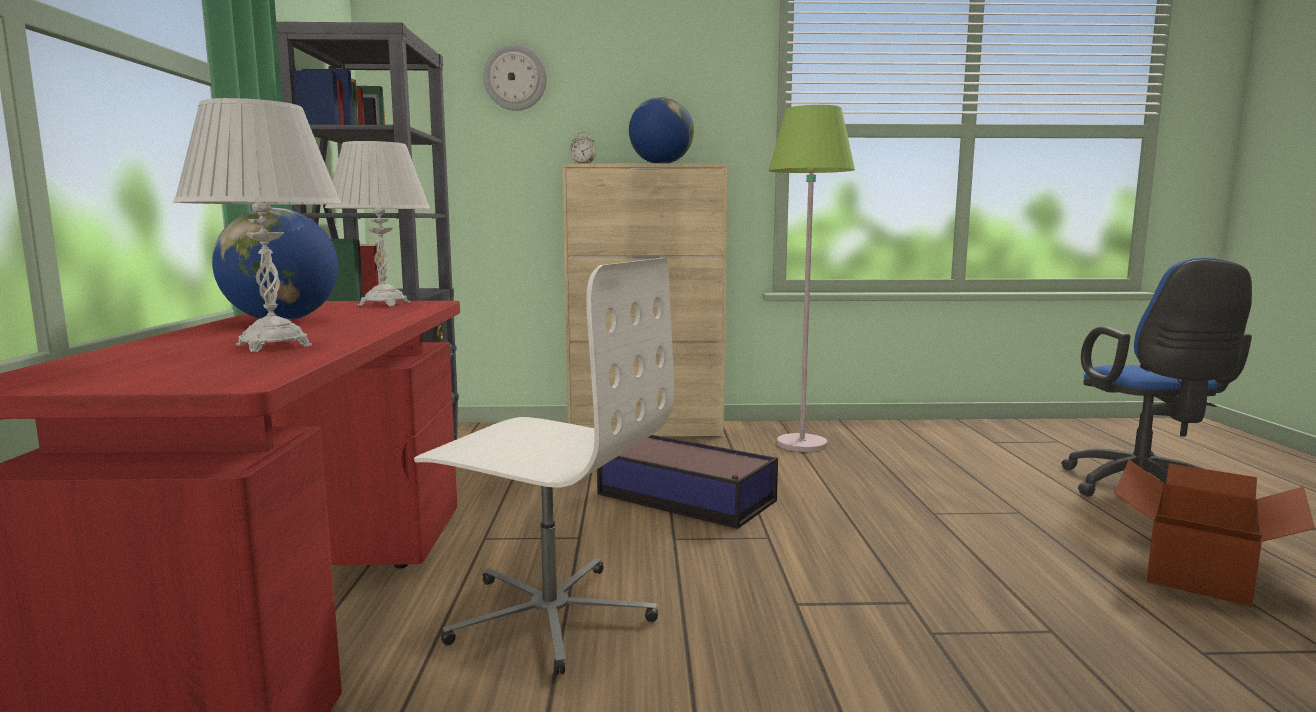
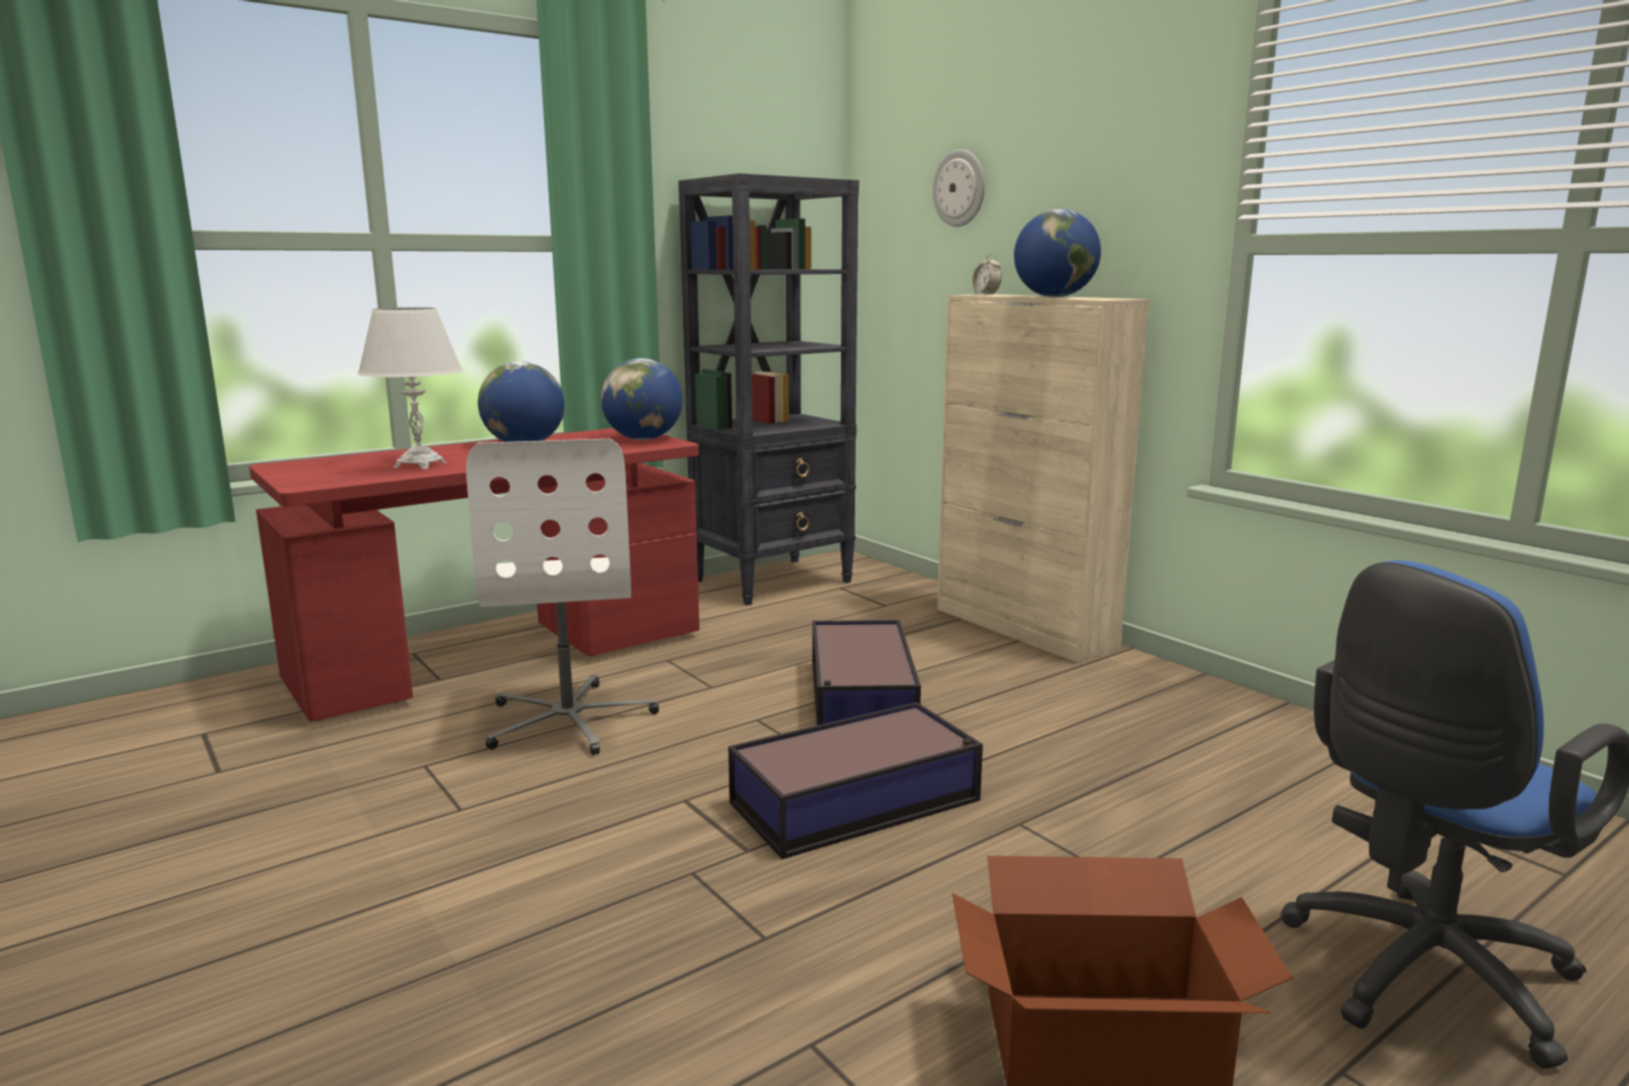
camera: 55 degrees right, 5 degrees up
white table lamp [325,141,430,306] -> globe [601,358,683,440]
green floor lamp [769,105,855,452] -> none
none -> storage box [728,702,983,859]

